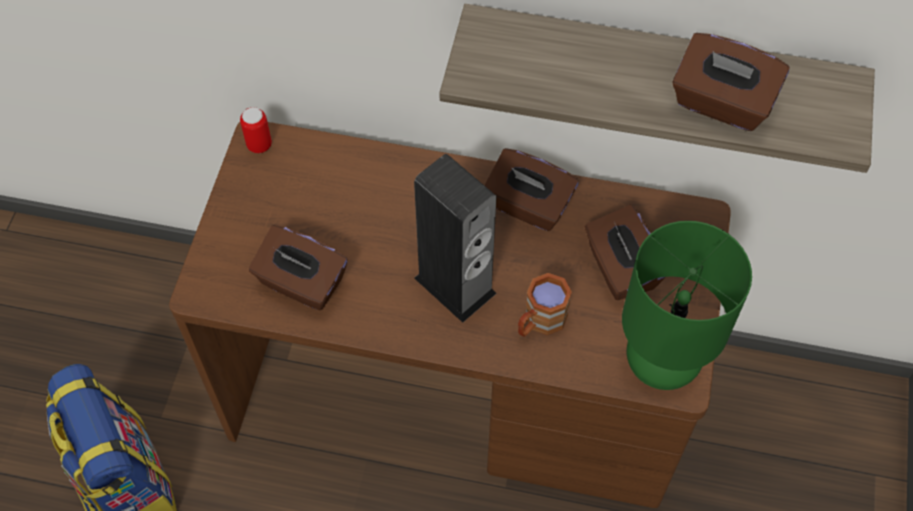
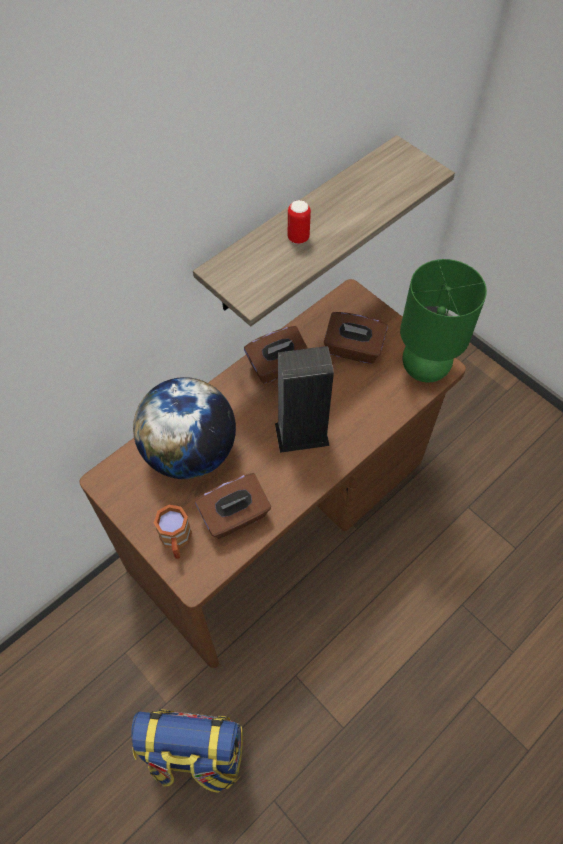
camera: 55 degrees left, 0 degrees up
can [240,107,272,153] -> can moved to [288,200,311,244]
brown mug [518,273,572,337] -> brown mug moved to [154,505,192,559]
brown tissue box [672,33,790,131] -> none
none -> globe [133,377,236,479]

